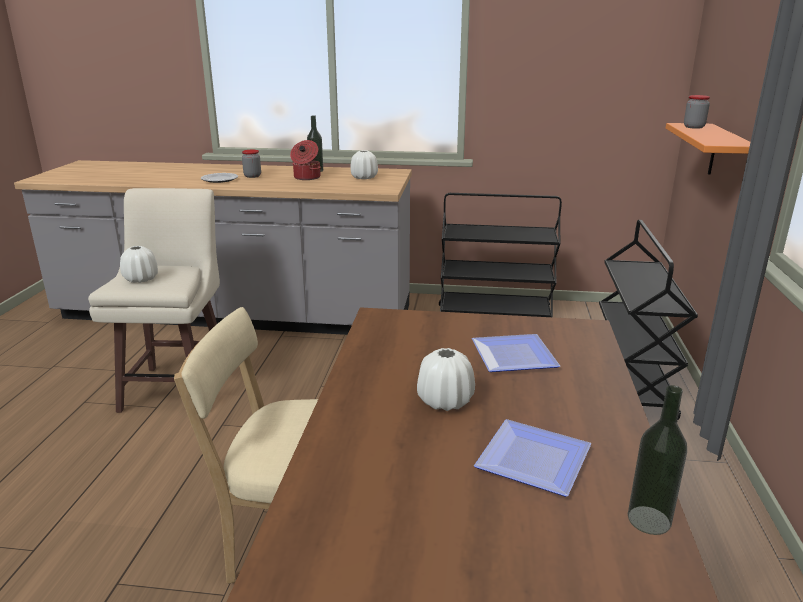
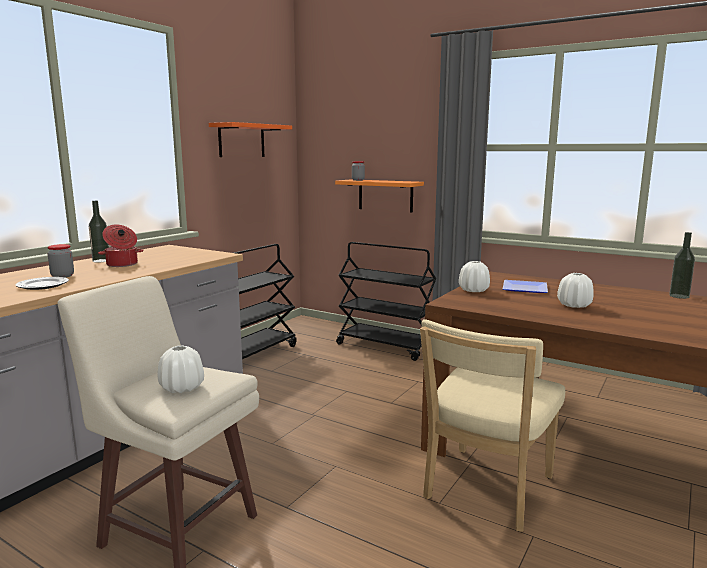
camera: 65 degrees left, 10 degrees down
white vase [350,150,378,179] -> white vase moved to [459,261,490,292]
plate [474,419,591,497] -> none
none -> orange shelf [209,122,292,157]

